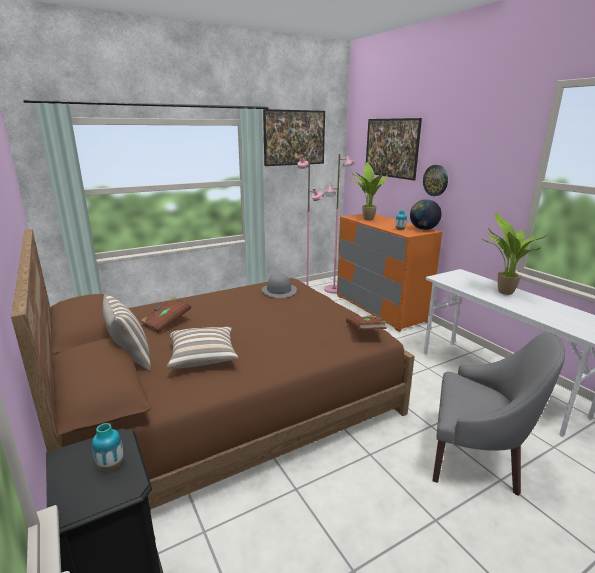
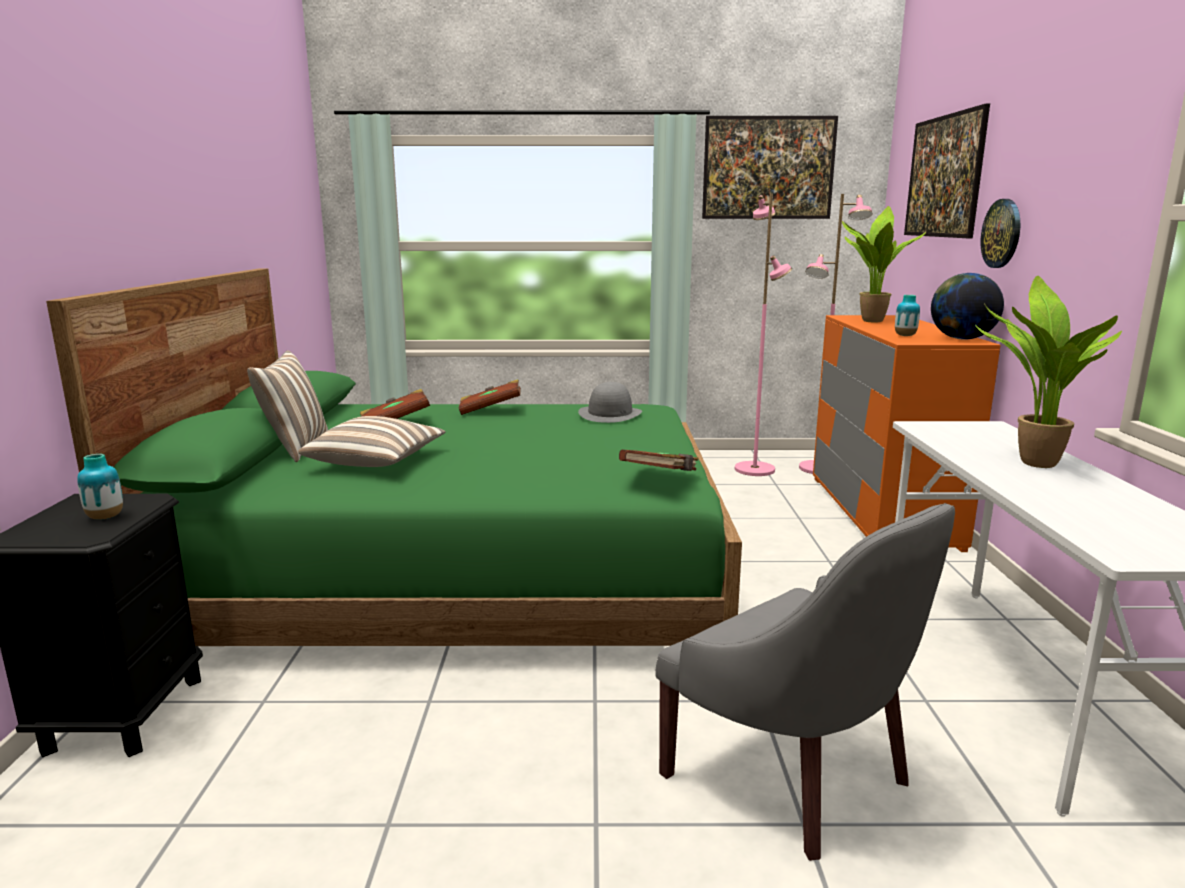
camera: 30 degrees right, 5 degrees down
brown bed [11,229,415,509] -> green bed [46,268,742,646]
none -> brown book [458,379,521,415]

